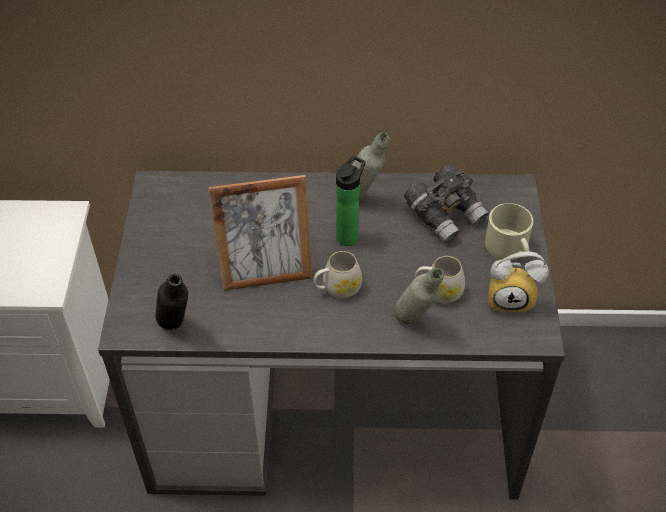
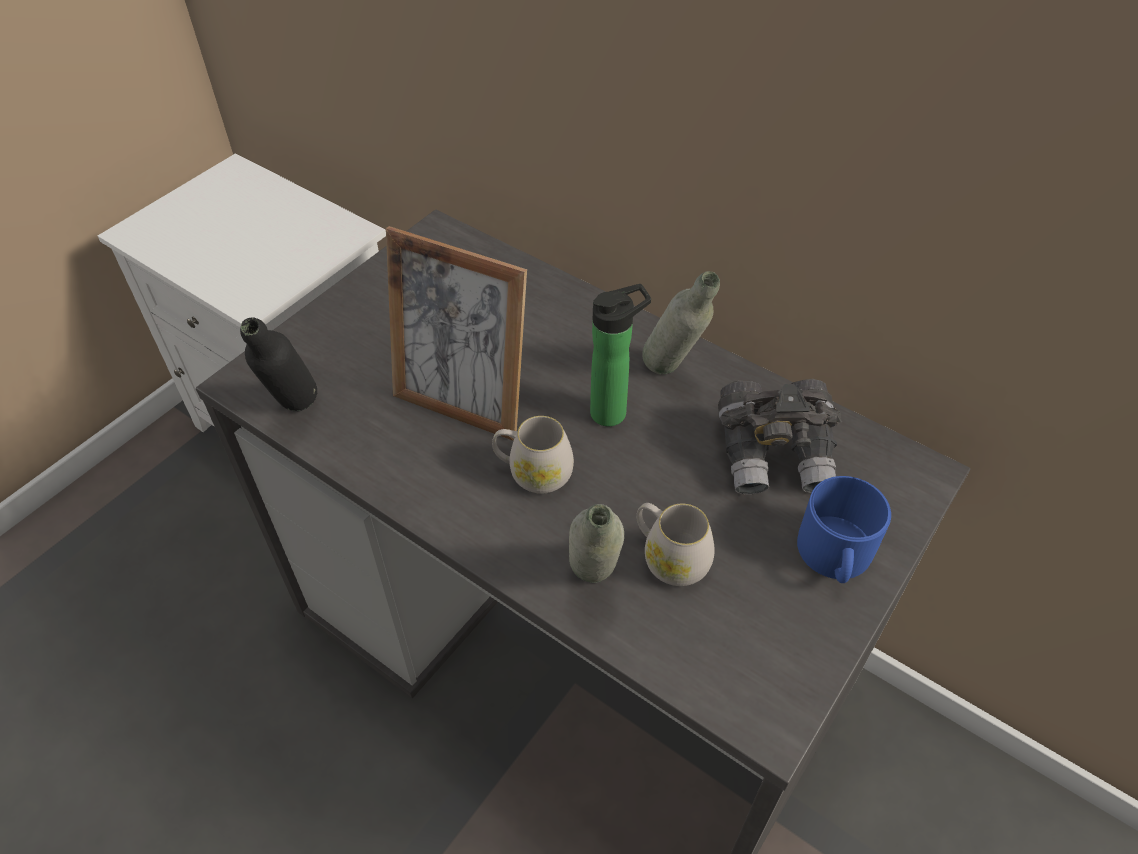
camera: 35 degrees right, 0 degrees up
beige mug [485,203,533,260] -> blue mug [797,476,891,583]
alarm clock [488,252,549,313] -> none

